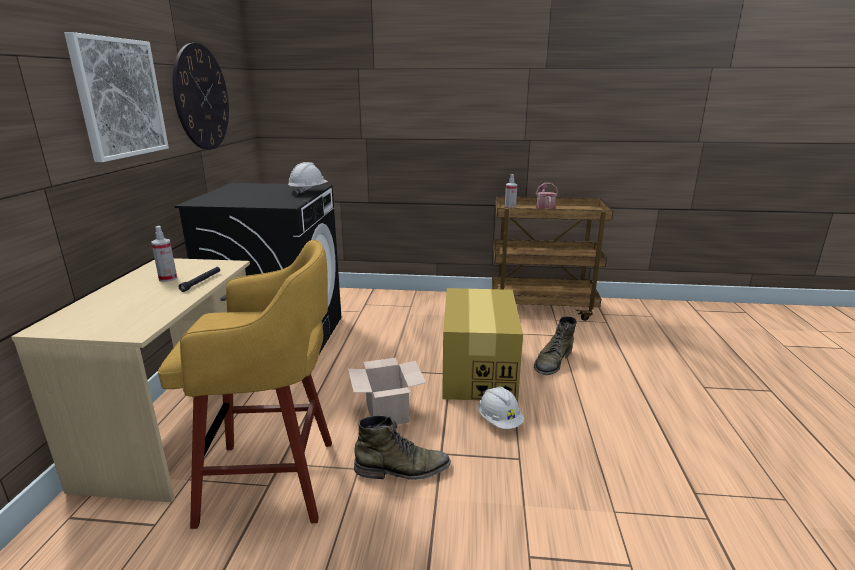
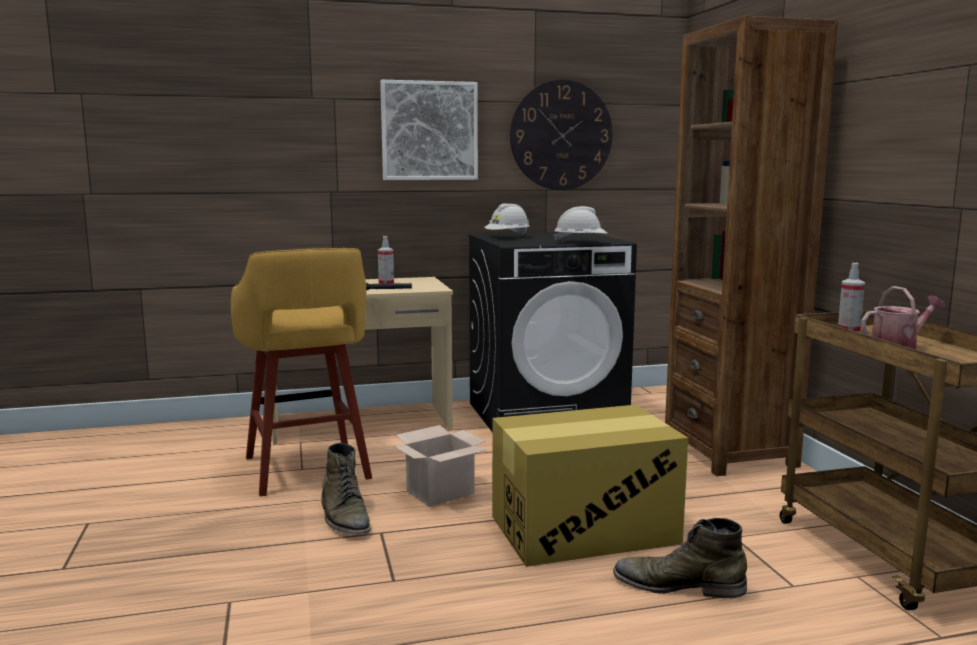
camera: 70 degrees right, 10 degrees down
white hard hat [478,386,524,429] -> white hard hat moved to [484,203,530,235]
none -> brown bookcase [665,16,838,476]

